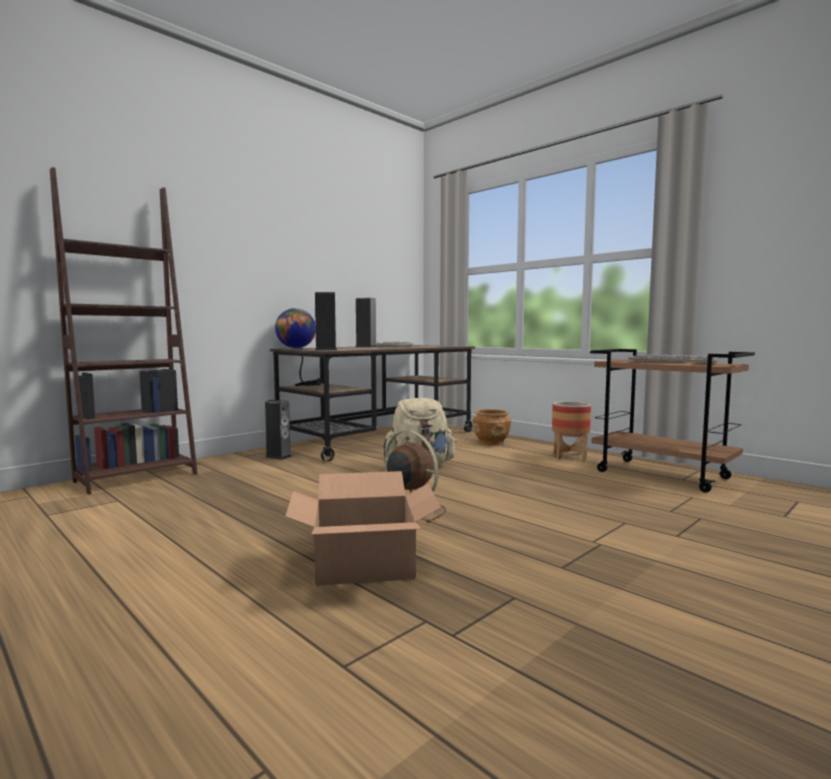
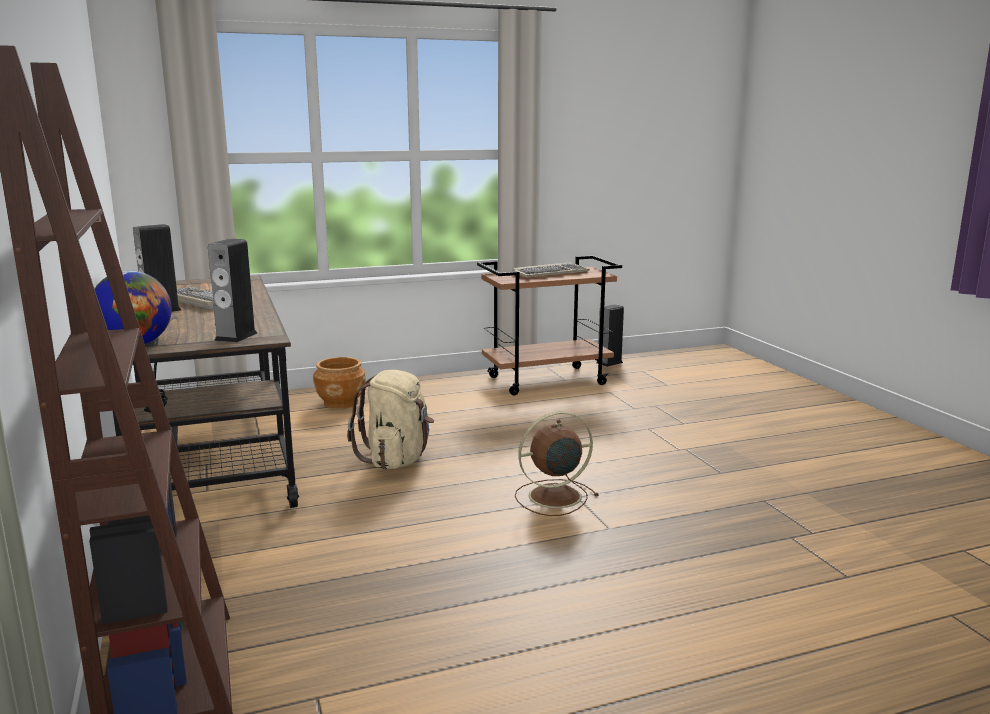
camera: 65 degrees left, 10 degrees up
speaker [265,400,292,460] -> speaker moved to [596,304,624,367]
cardboard box [285,471,442,586] -> none
planter [552,401,591,460] -> none

